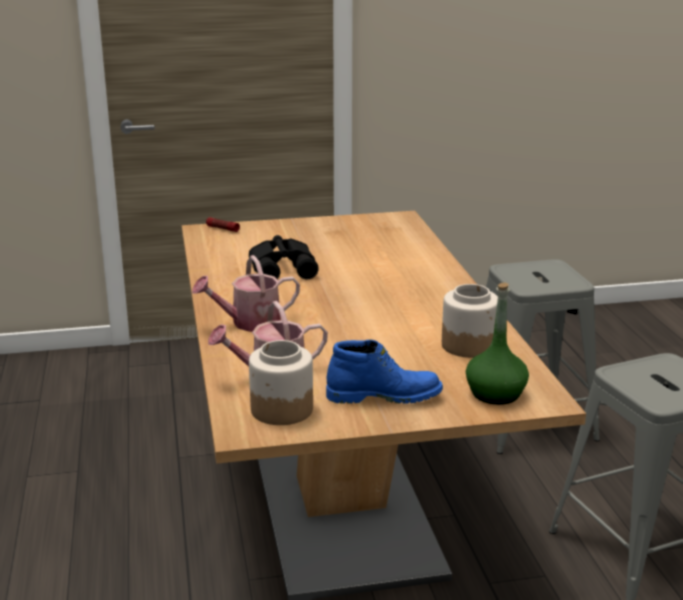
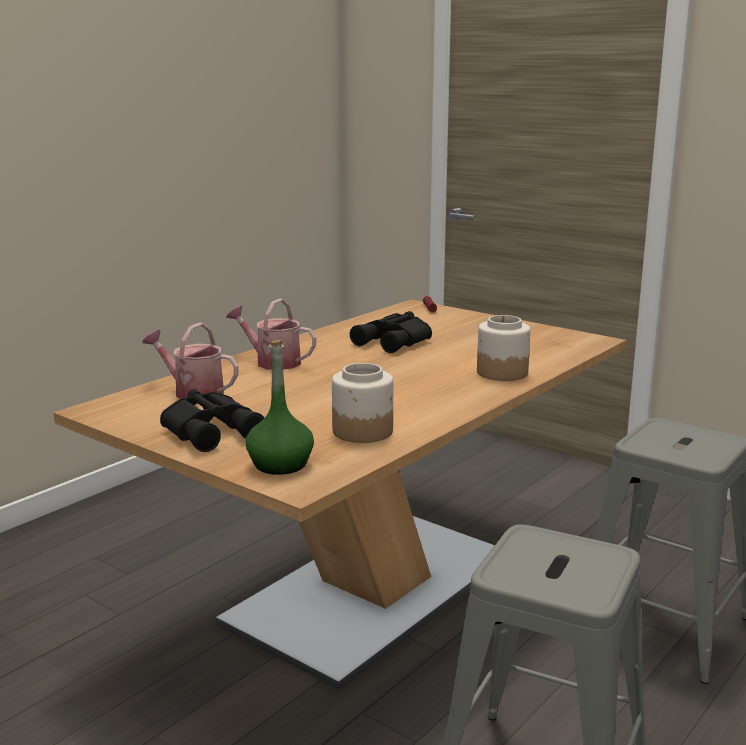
camera: 50 degrees right, 5 degrees down
jar [249,340,313,425] -> jar moved to [477,315,531,381]
blue boot [326,339,443,404] -> black binoculars [160,390,265,452]

